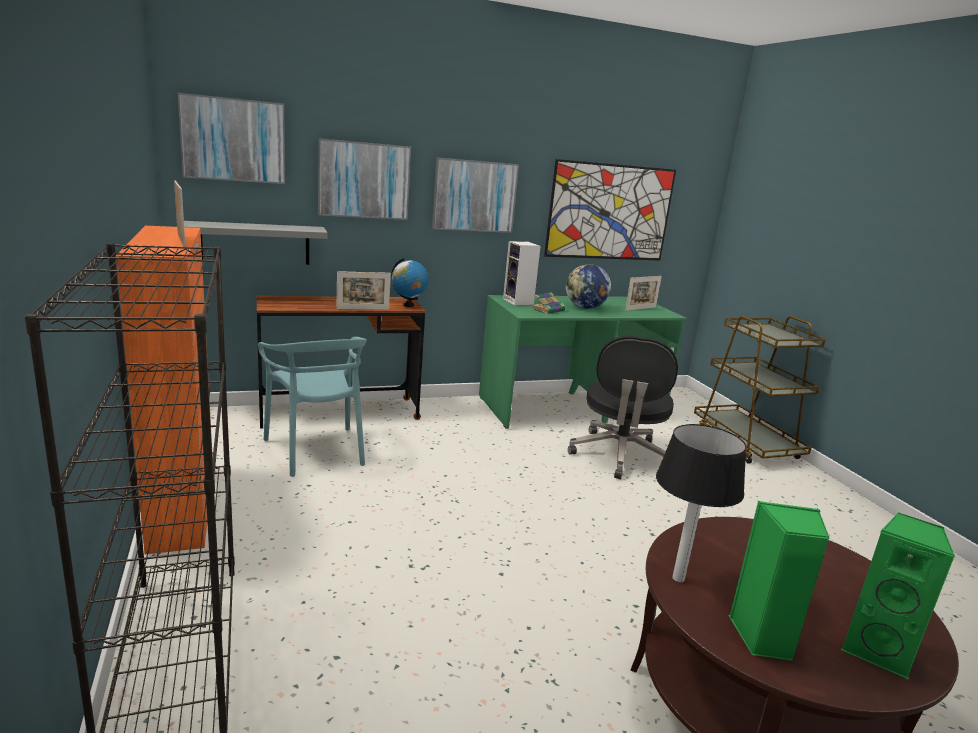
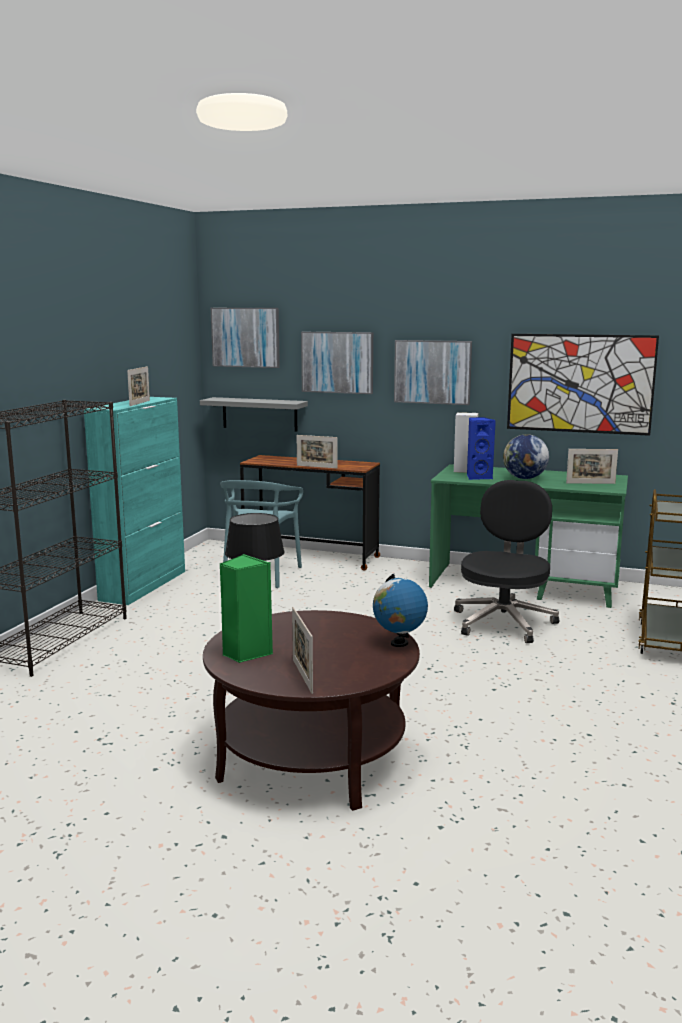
camera: 40 degrees right, 5 degrees down
orange cabinet [116,226,213,554] -> turquoise cabinet [84,397,185,605]
globe [391,258,429,307] -> globe moved to [373,574,428,647]
book [531,292,565,314] -> blue speaker [467,417,496,480]
black office chair [568,336,678,479] -> black office chair turned 150 degrees clockwise [454,480,559,643]
green speaker [841,513,955,679] -> picture frame [292,607,313,694]

